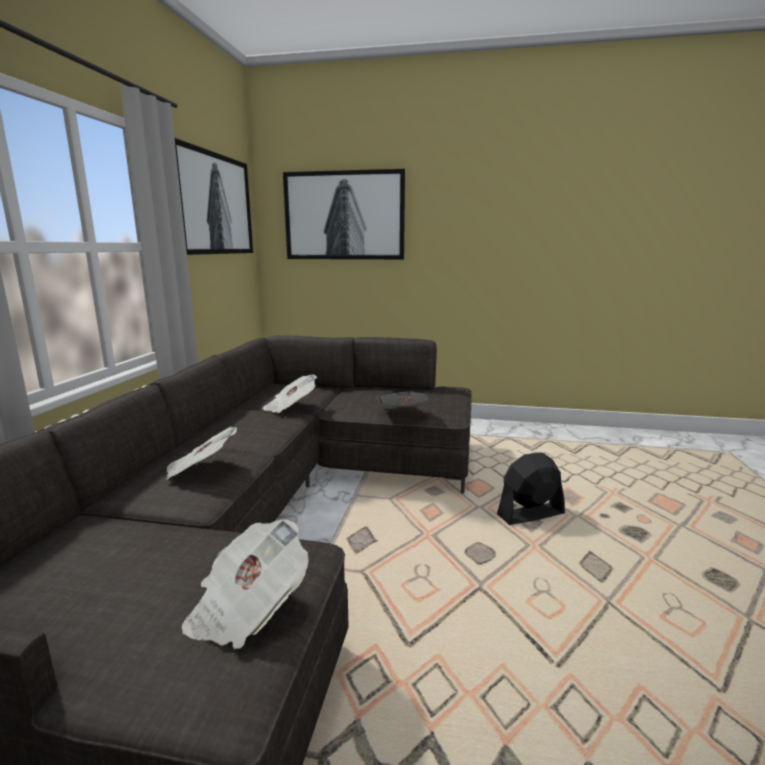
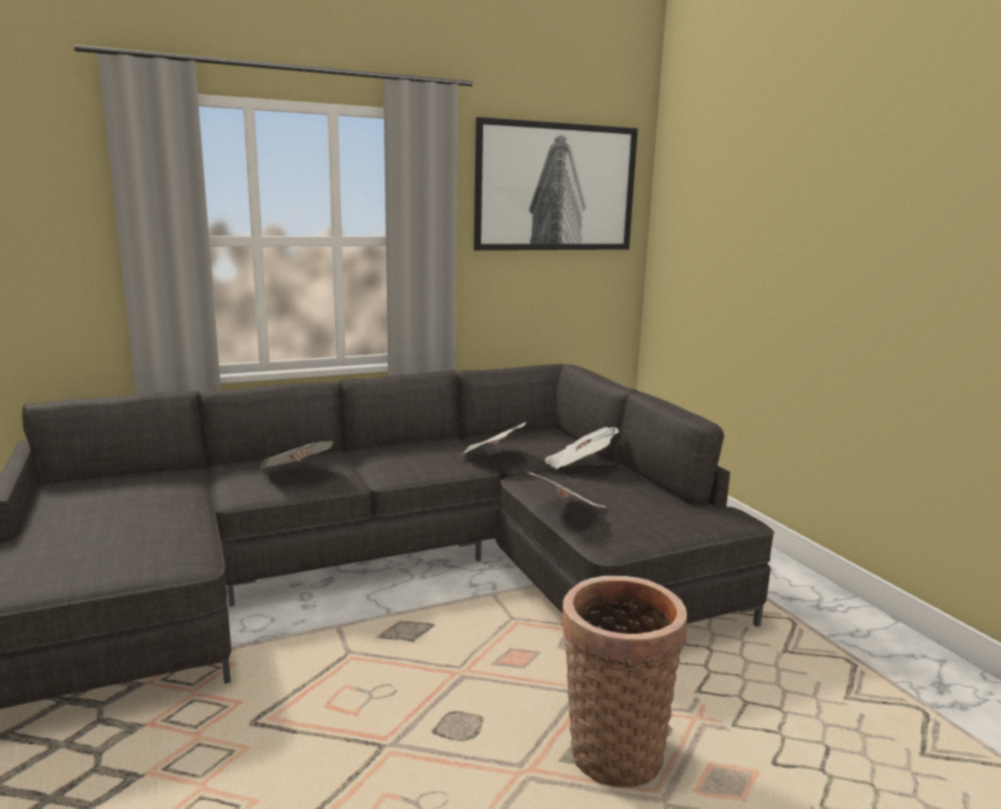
camera: 55 degrees right, 0 degrees up
newspaper [182,519,309,649] -> newspaper moved to [545,427,619,469]
picture [283,169,405,259] -> none
black fan [497,452,565,525] -> basket [561,576,687,787]

